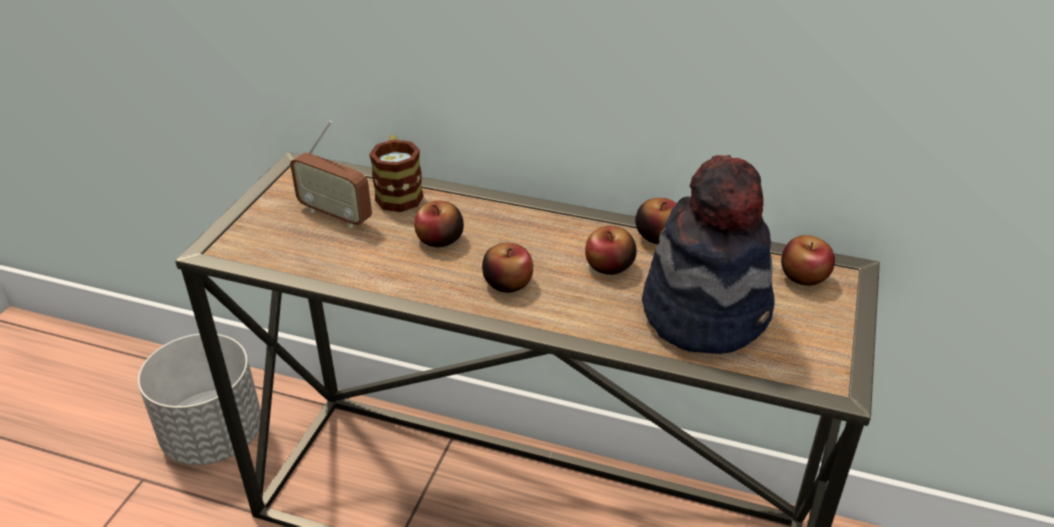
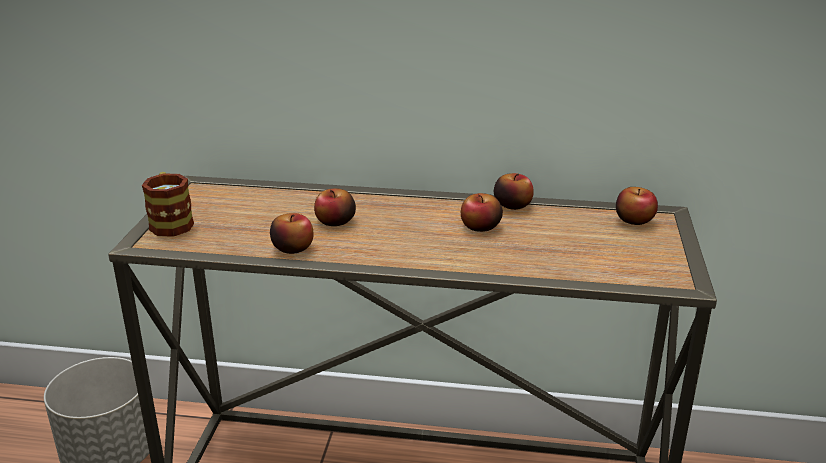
camera: 10 degrees left, 10 degrees down
radio [290,120,372,228] -> none
mug [369,135,424,212] -> mug moved to [142,172,194,237]
apple [482,243,533,293] -> apple moved to [270,213,314,254]
hat [642,155,774,354] -> none

